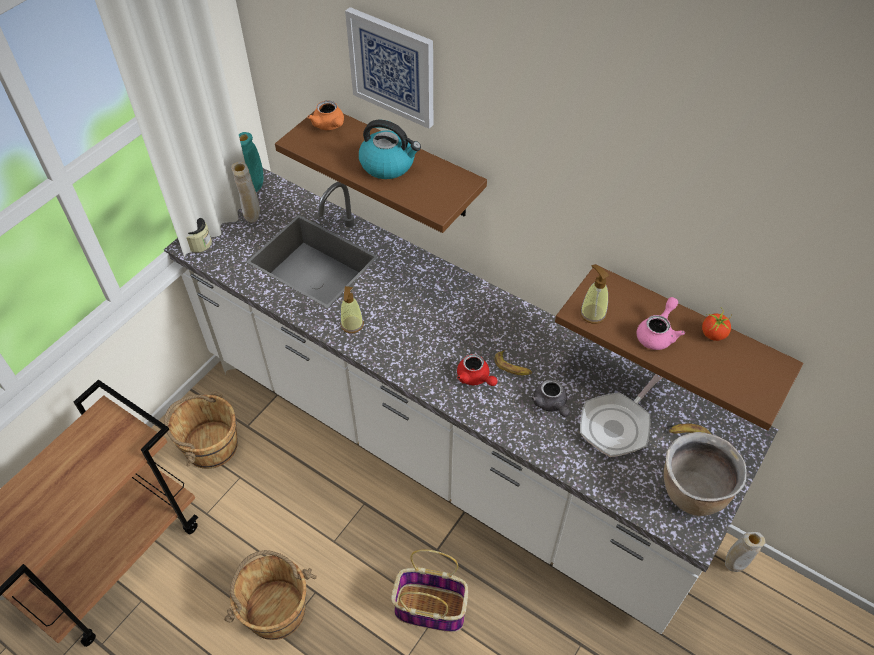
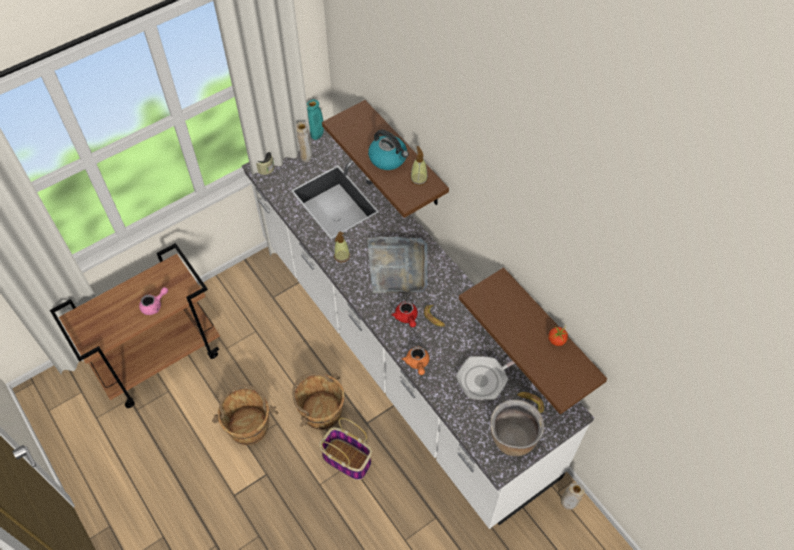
camera: 20 degrees right, 5 degrees up
brown bucket [164,391,238,469] -> brown bucket moved to [292,373,345,430]
orange teapot [307,101,344,130] -> orange teapot moved to [402,347,429,375]
picture [345,7,433,129] -> none
grey teapot [531,379,570,417] -> none
soap dispenser [580,264,610,324] -> soap dispenser moved to [410,146,428,186]
pink teapot [636,297,685,350] -> pink teapot moved to [139,287,168,315]
none -> grey tray [368,237,427,293]

